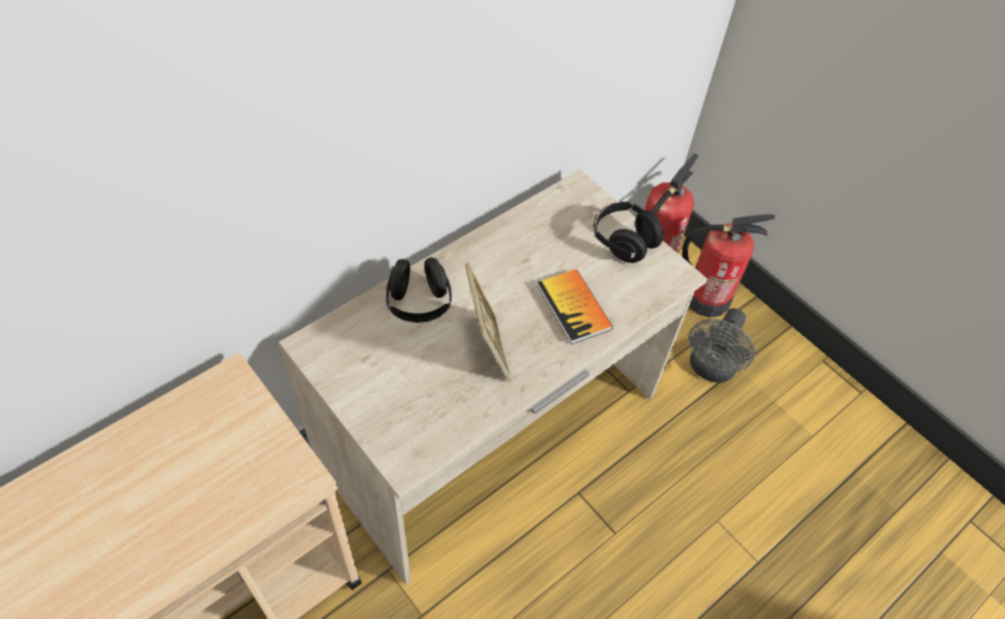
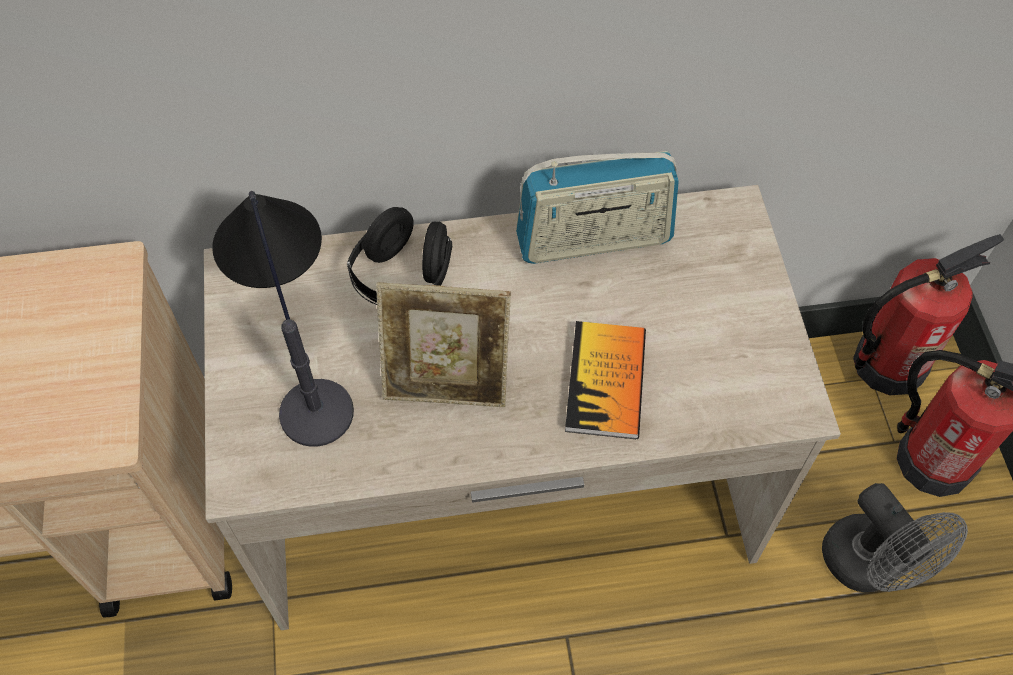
camera: 35 degrees right, 5 degrees up
picture frame [465,263,512,382] -> picture frame turned 75 degrees clockwise [376,283,511,407]
black headphones [594,202,665,263] -> none
grey fan [688,308,755,383] -> grey fan turned 90 degrees counterclockwise [822,483,968,592]
none -> table lamp [212,191,354,447]
none -> radio [516,151,679,264]

